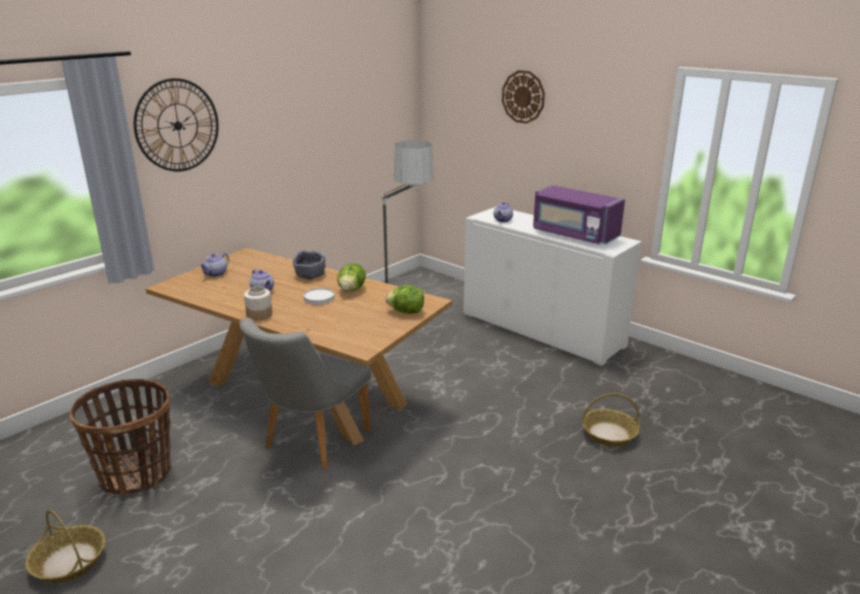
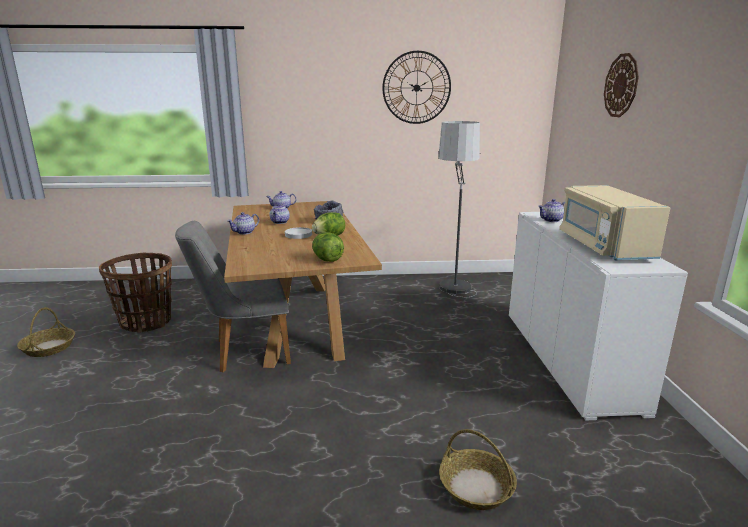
camera: 45 degrees right, 5 degrees down
wall clock [134,78,219,172] -> wall clock moved to [382,51,451,124]
jar [244,286,272,320] -> teapot [227,212,259,235]
purple microwave [533,185,625,245] -> beige microwave [559,185,670,260]

